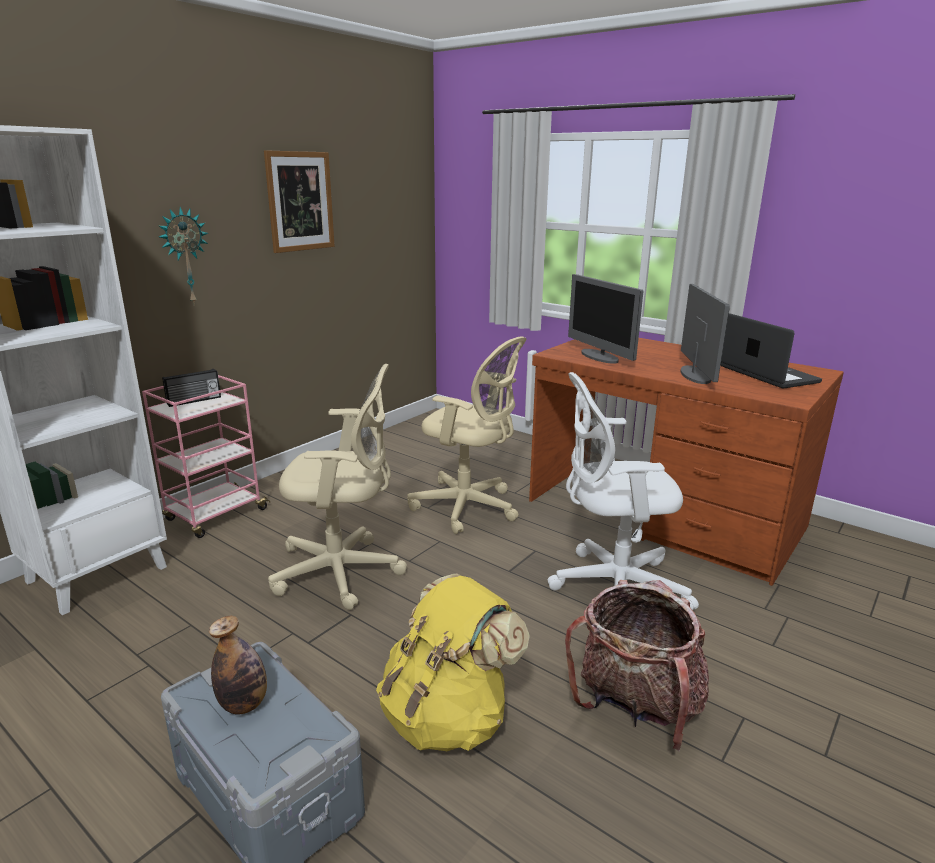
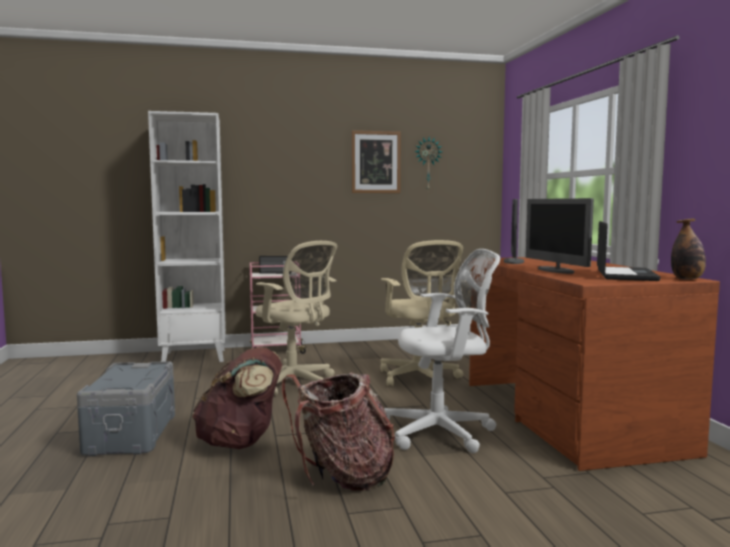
camera: 40 degrees right, 15 degrees down
wall clock [159,207,208,303] -> wall clock moved to [414,137,442,190]
bottle [209,616,267,714] -> bottle moved to [671,219,706,280]
yellow backpack [376,574,530,751] -> brown backpack [192,347,282,449]
white office chair [548,372,699,610] -> white office chair turned 135 degrees clockwise [384,249,500,453]
monitor [681,284,730,384] -> monitor turned 120 degrees clockwise [526,198,594,274]

